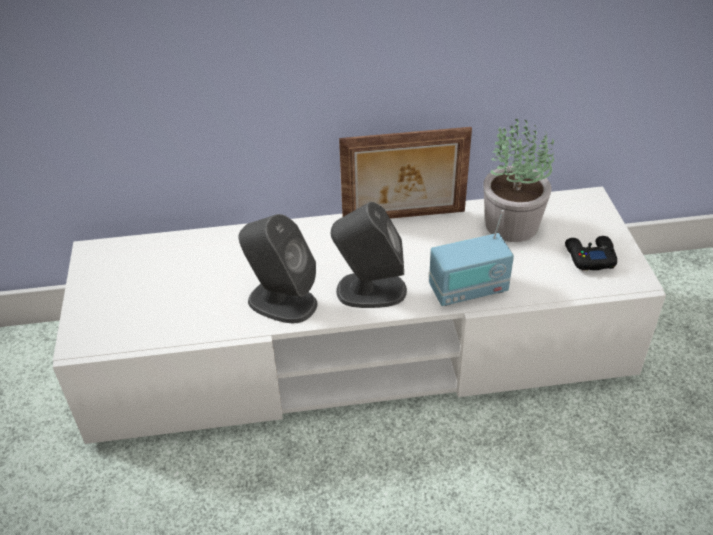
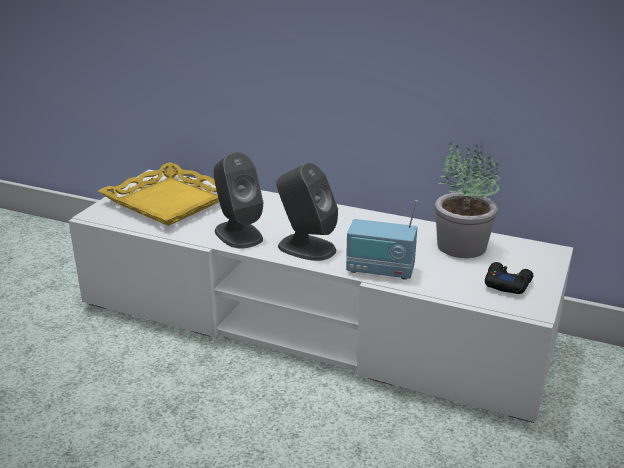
camera: 30 degrees right, 15 degrees down
picture frame [339,127,472,219] -> none
none -> yellow tray [98,162,219,226]

